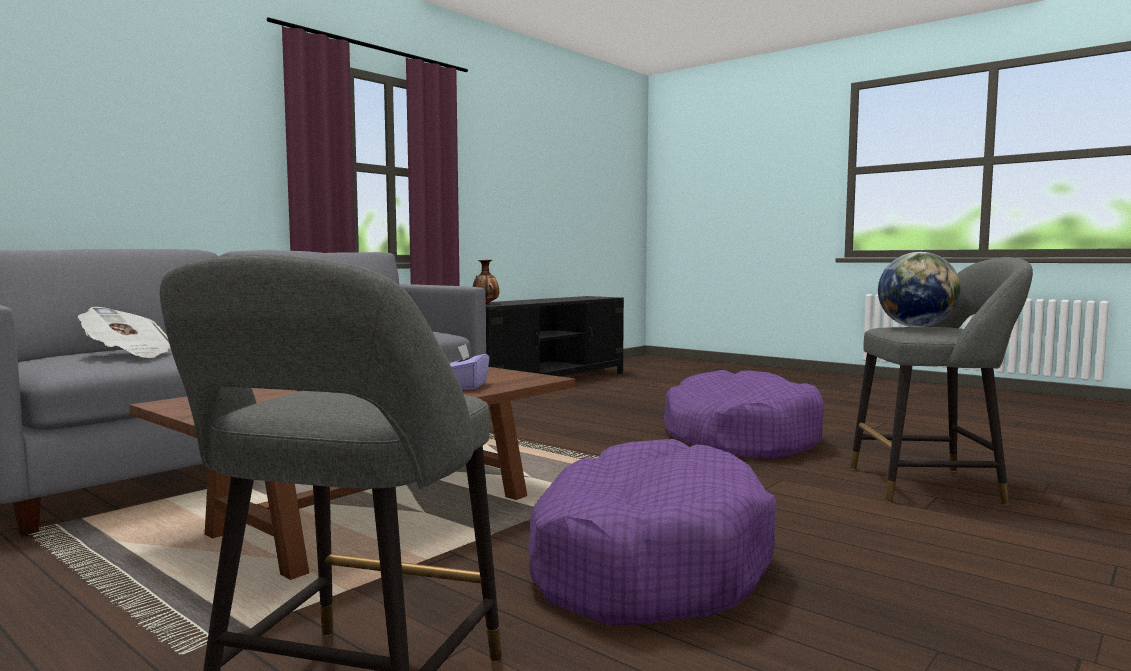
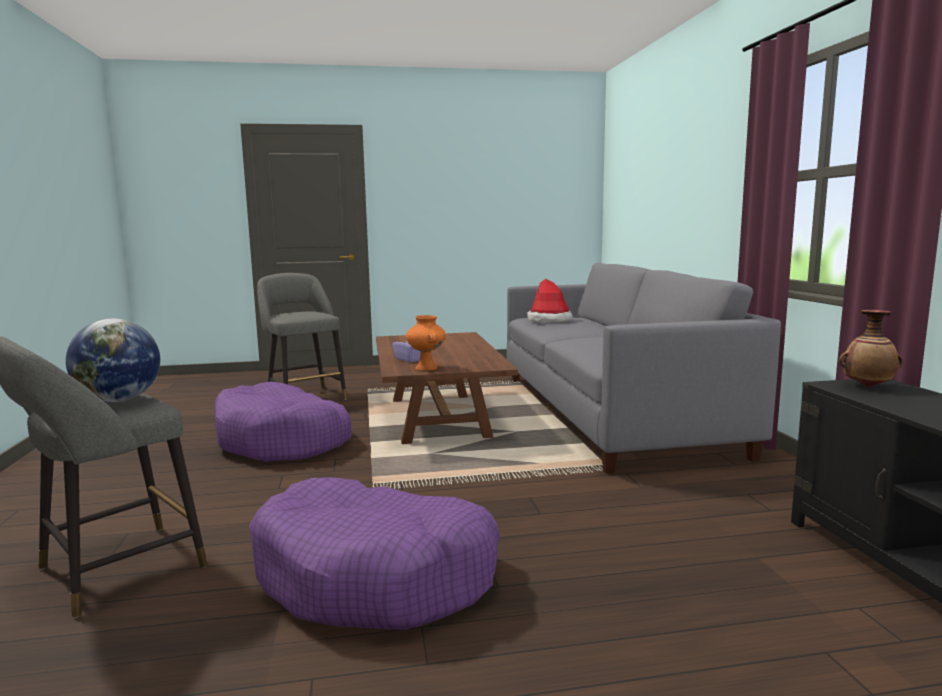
camera: 130 degrees right, 5 degrees up
newspaper [78,307,171,358] -> hat [527,279,573,324]
none -> orange vase [406,315,446,371]

